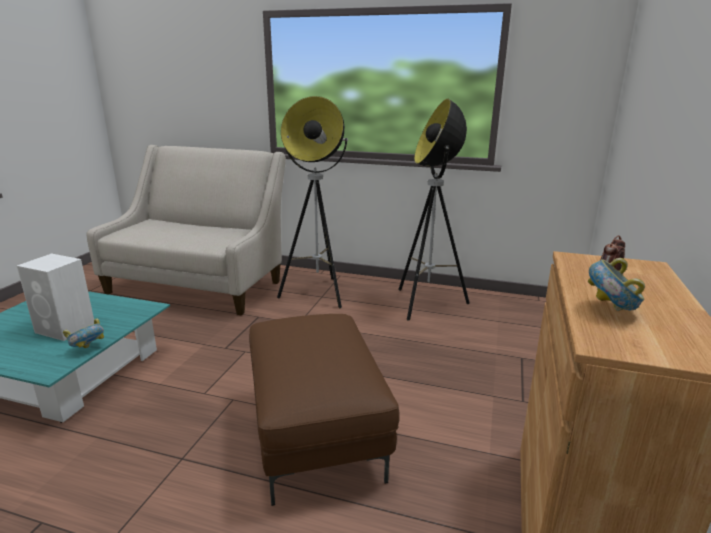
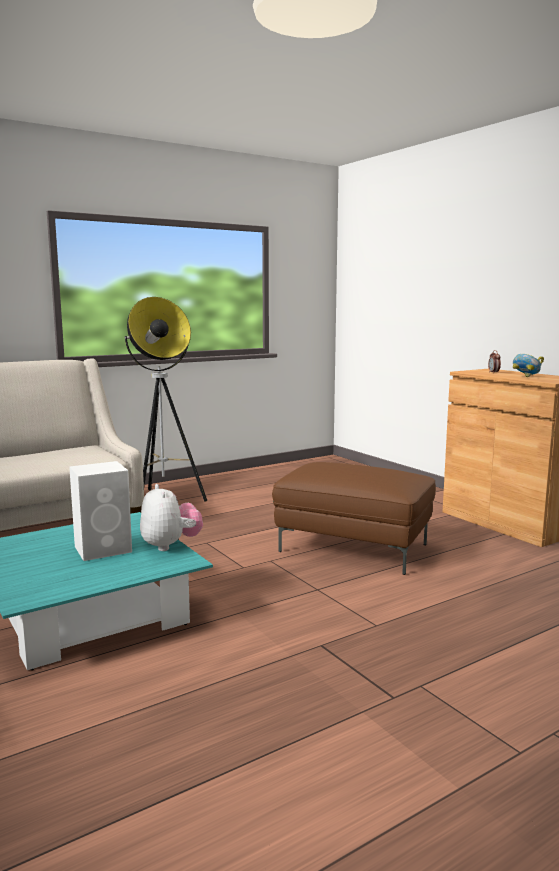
camera: 50 degrees left, 10 degrees down
bowl [63,318,104,348] -> plush toy [140,484,203,551]
floor lamp [398,99,470,321] -> none

